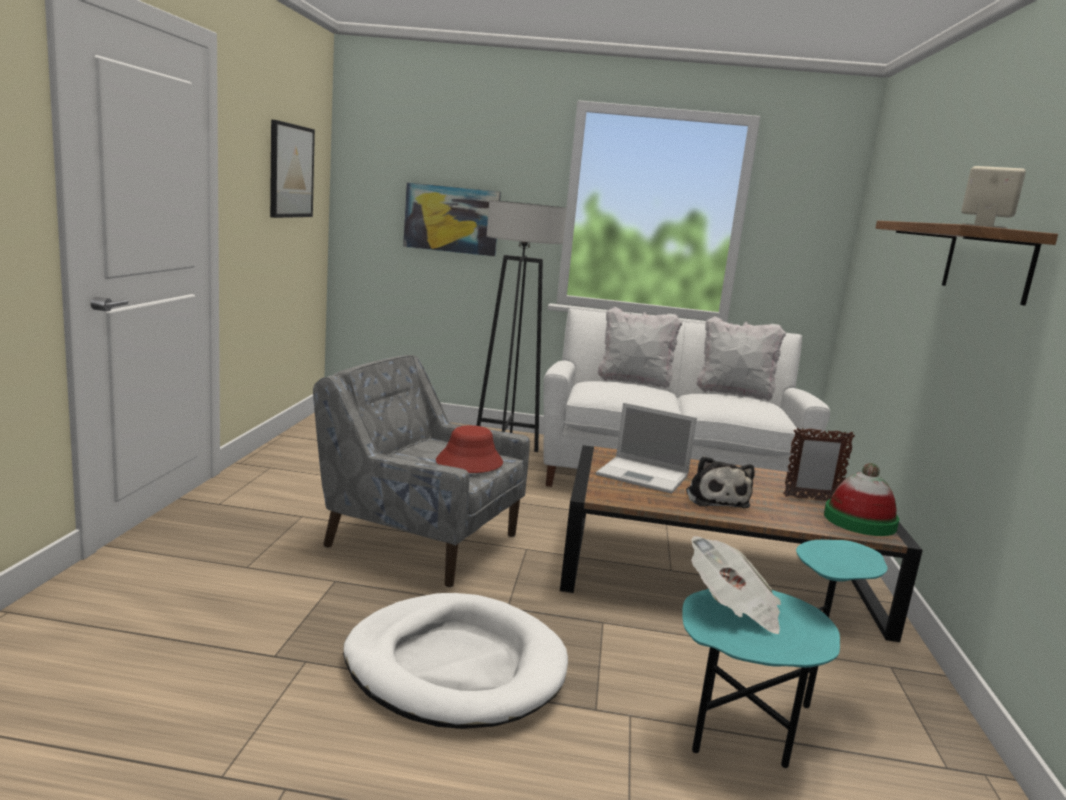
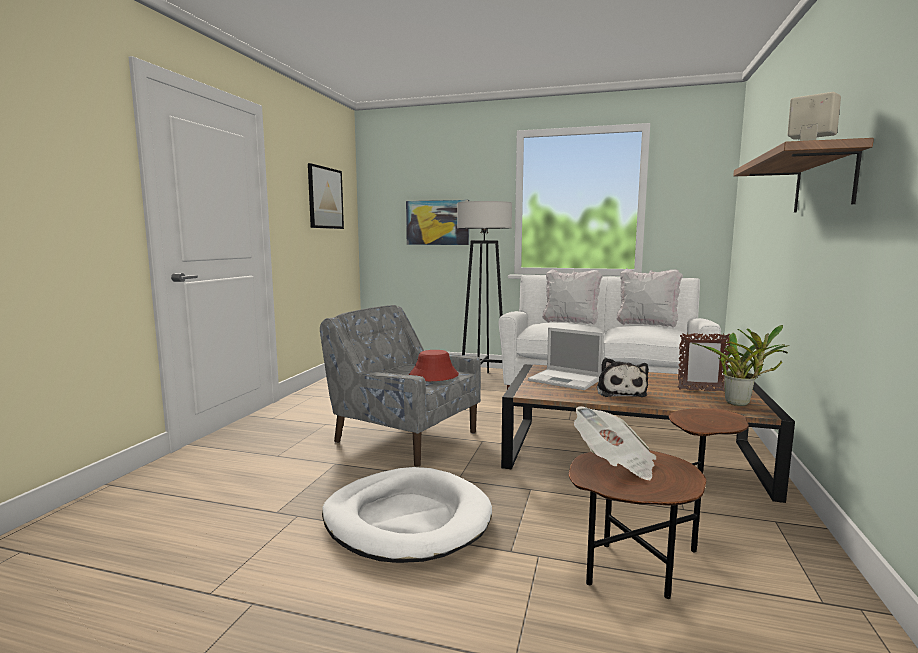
camera: 10 degrees right, 5 degrees down
turquoise side table [682,540,888,768] -> brown side table [569,408,749,599]
hat [824,463,899,536] -> potted plant [692,325,790,406]

